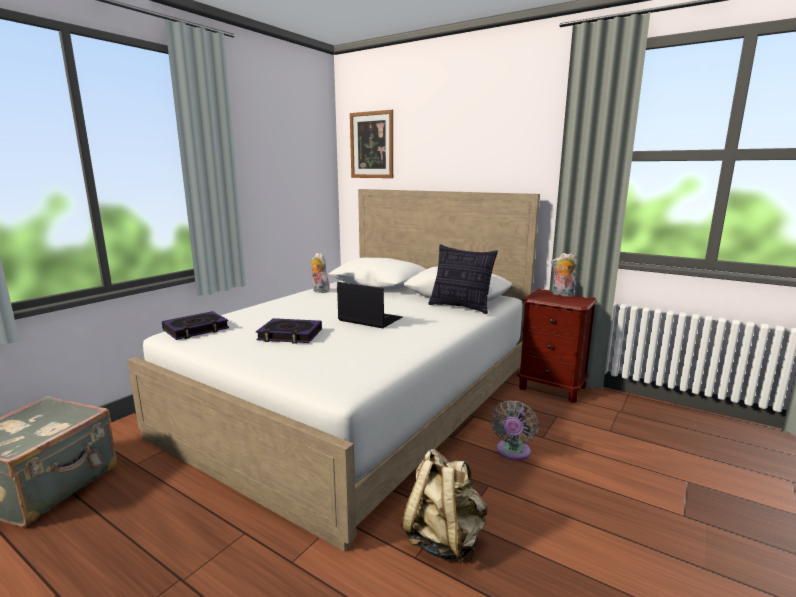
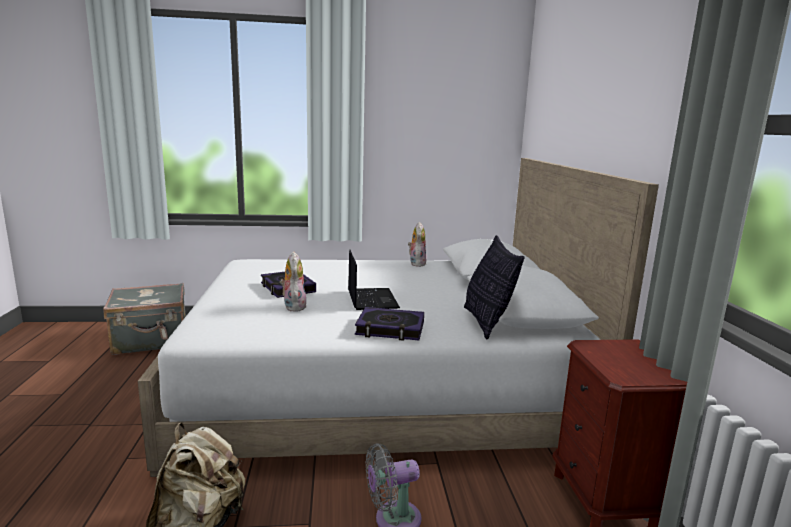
camera: 50 degrees right, 0 degrees up
book [162,311,229,340] -> book moved to [355,307,424,341]
picture [350,110,393,178] -> none
plush toy [551,253,576,297] -> plush toy moved to [280,251,307,312]

